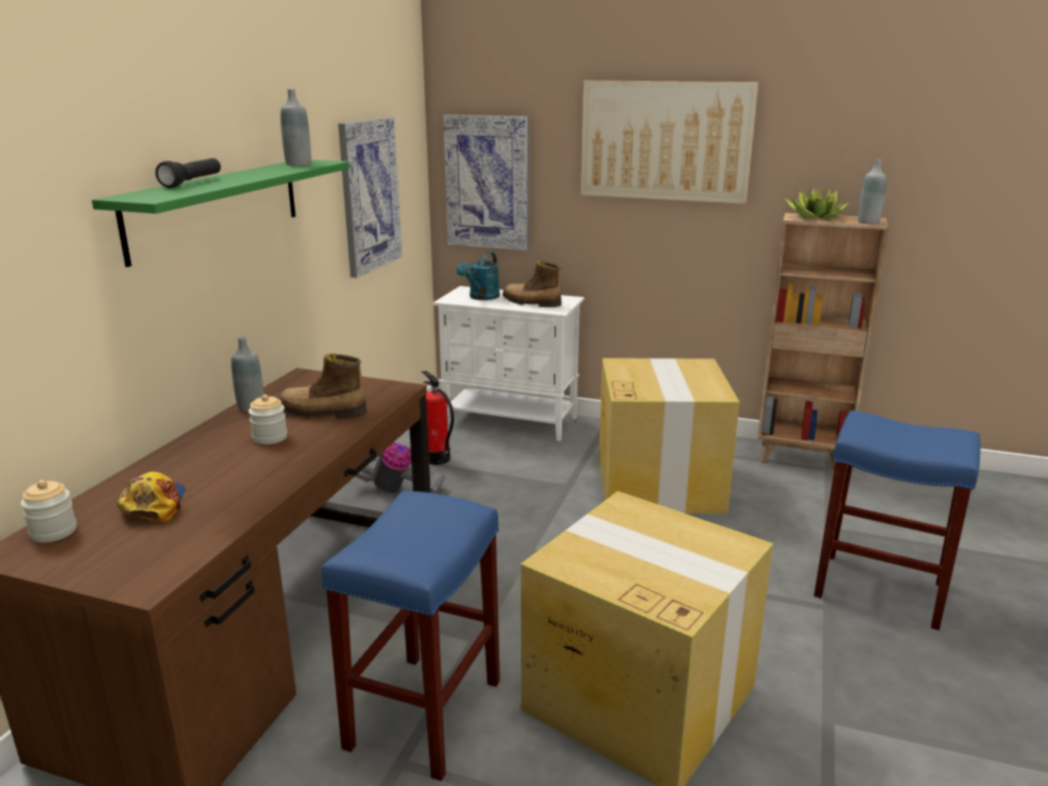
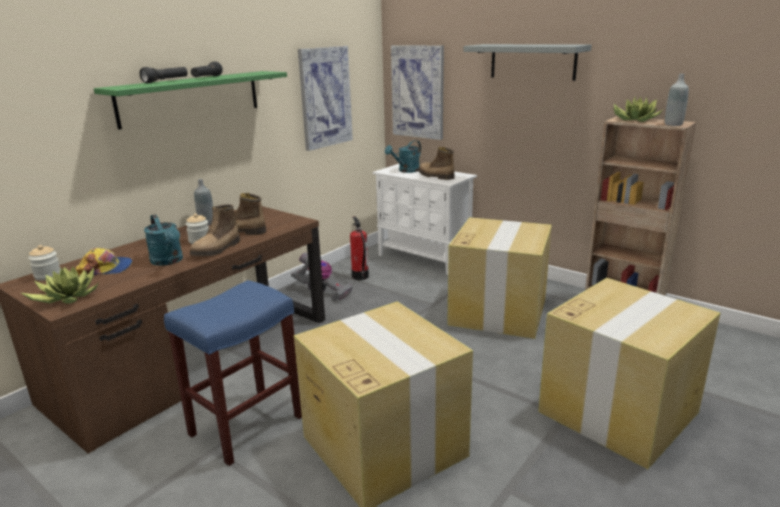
camera: 20 degrees right, 0 degrees up
cap [117,472,186,522] -> cap turned 75 degrees clockwise [76,248,132,276]
grey bottle [280,89,311,166] -> none
picture [580,81,759,204] -> grey shelf [463,44,592,81]
blue stool [814,410,980,630] -> cardboard box [538,278,721,469]
none -> potted plant [21,266,99,304]
none -> turquoise watering can [144,214,183,266]
none -> boot [190,204,240,256]
none -> black flashlight [191,61,223,77]

